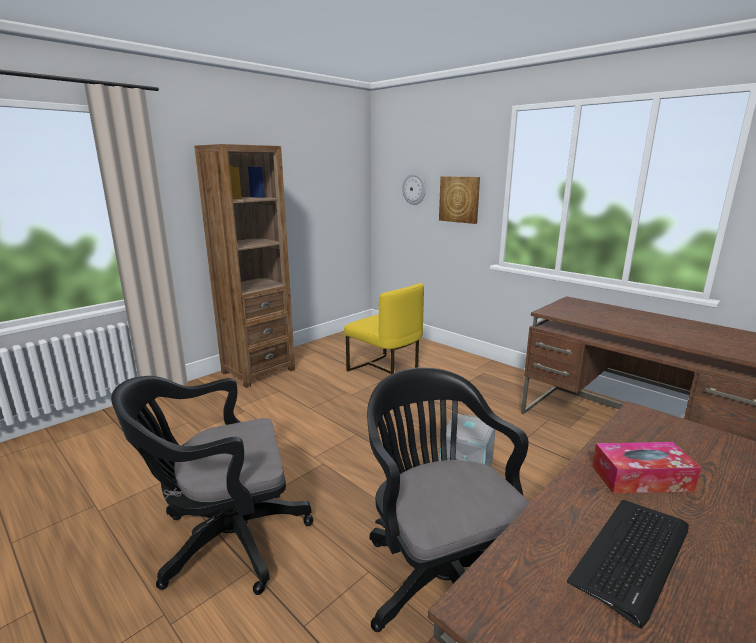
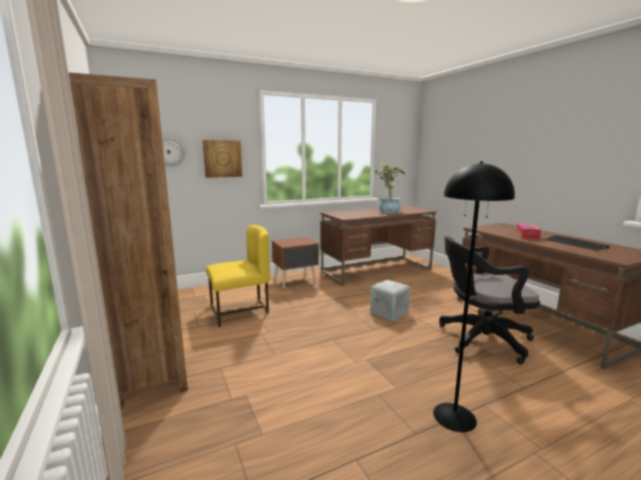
camera: 70 degrees left, 5 degrees down
black office chair [111,376,313,595] -> black floor lamp [433,161,515,432]
none -> brown nightstand [272,237,319,289]
none -> potted plant [372,164,406,213]

